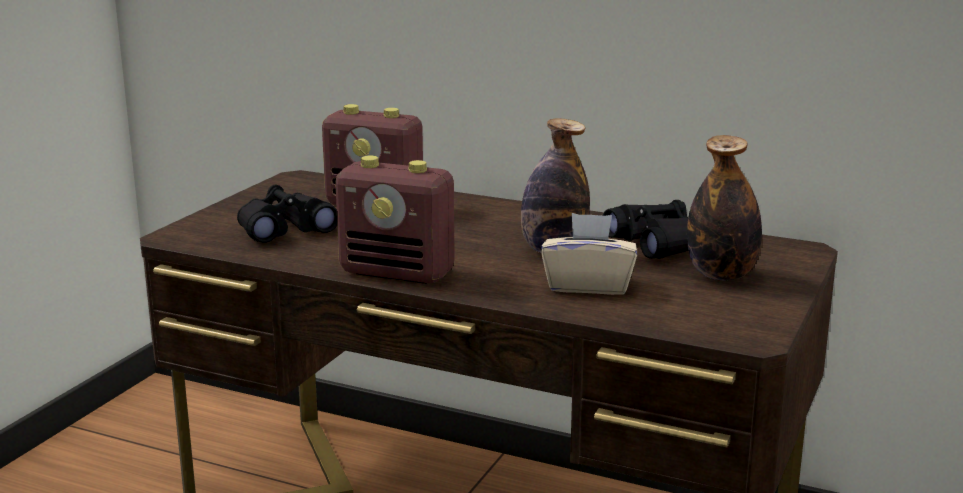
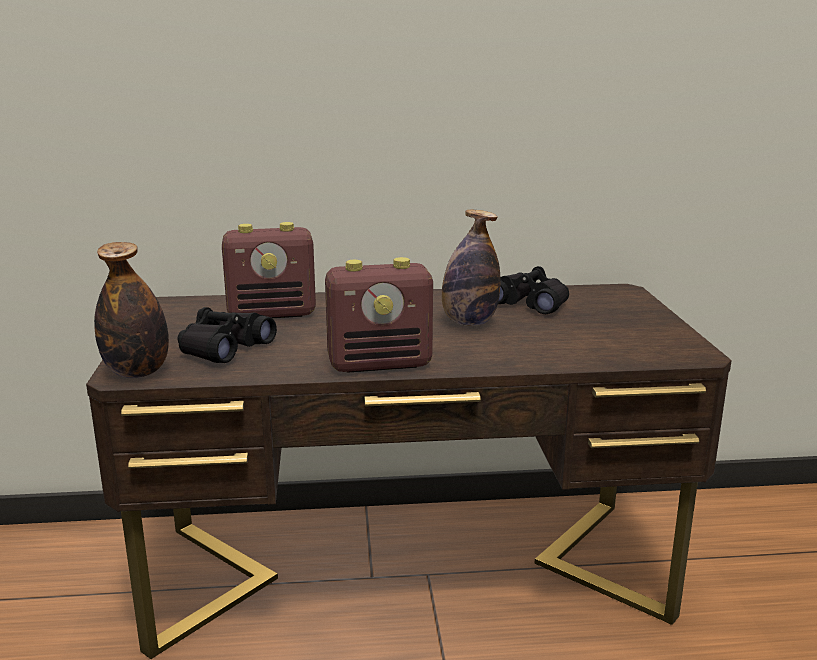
camera: 30 degrees left, 0 degrees up
beige tissue box [541,213,637,295] -> none
bottle [687,135,762,281] -> bottle moved to [94,242,169,378]

